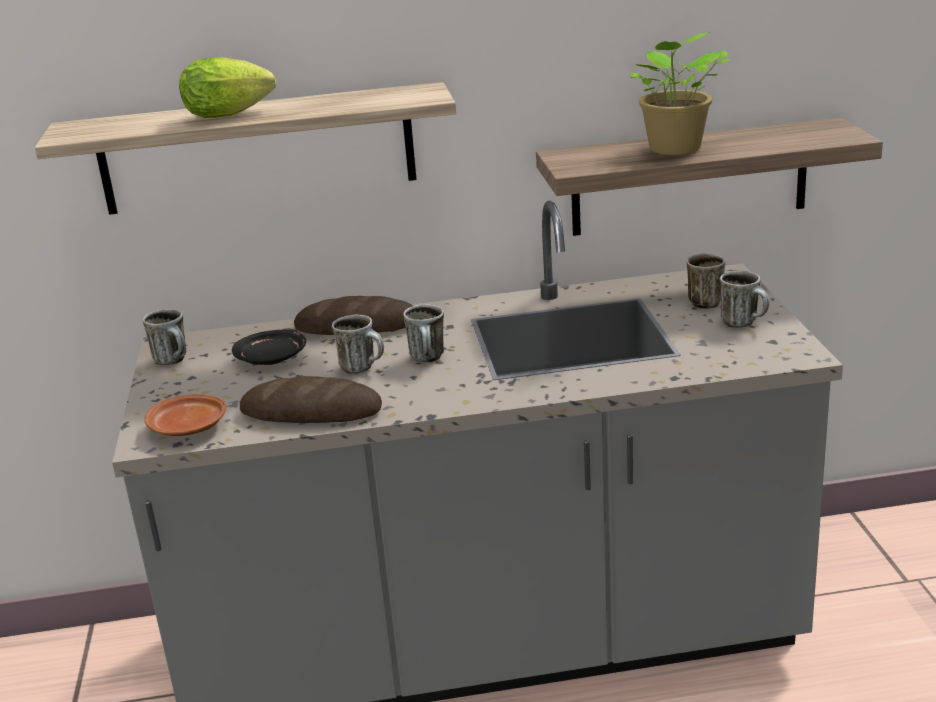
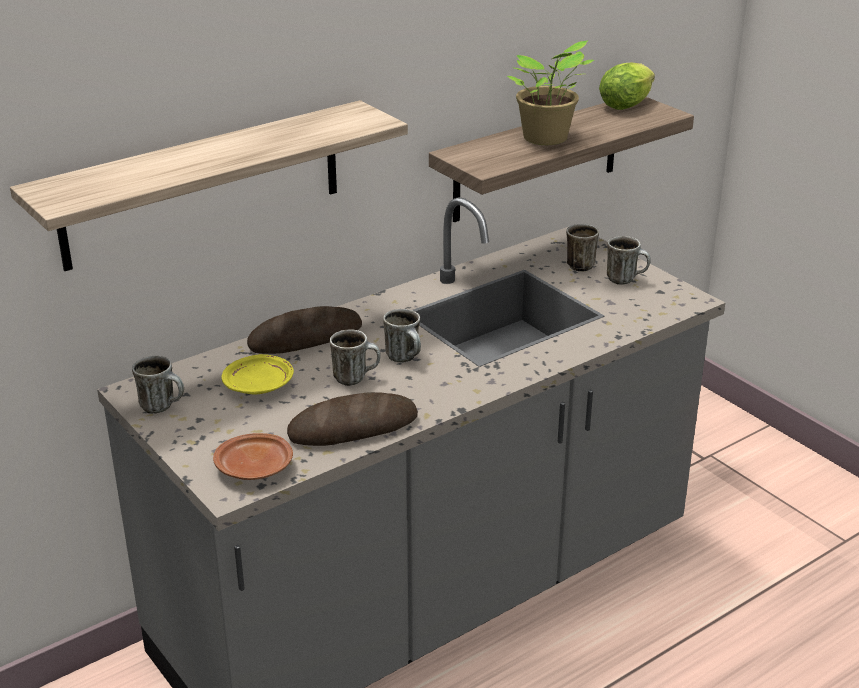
camera: 30 degrees left, 5 degrees up
lettuce [179,57,276,118] -> lettuce moved to [599,62,655,110]
black plate [232,330,306,365] -> yellow plate [221,354,294,394]

